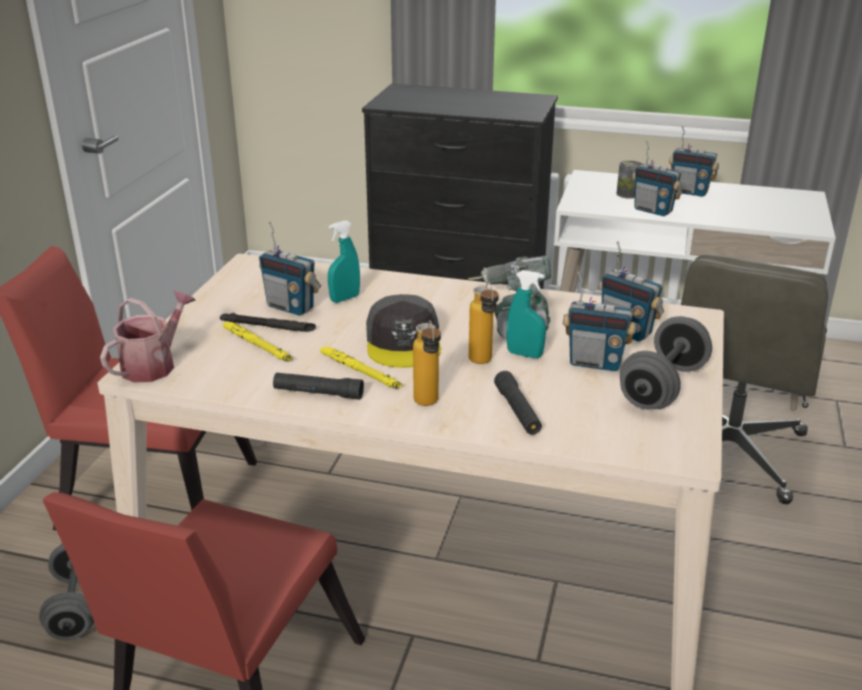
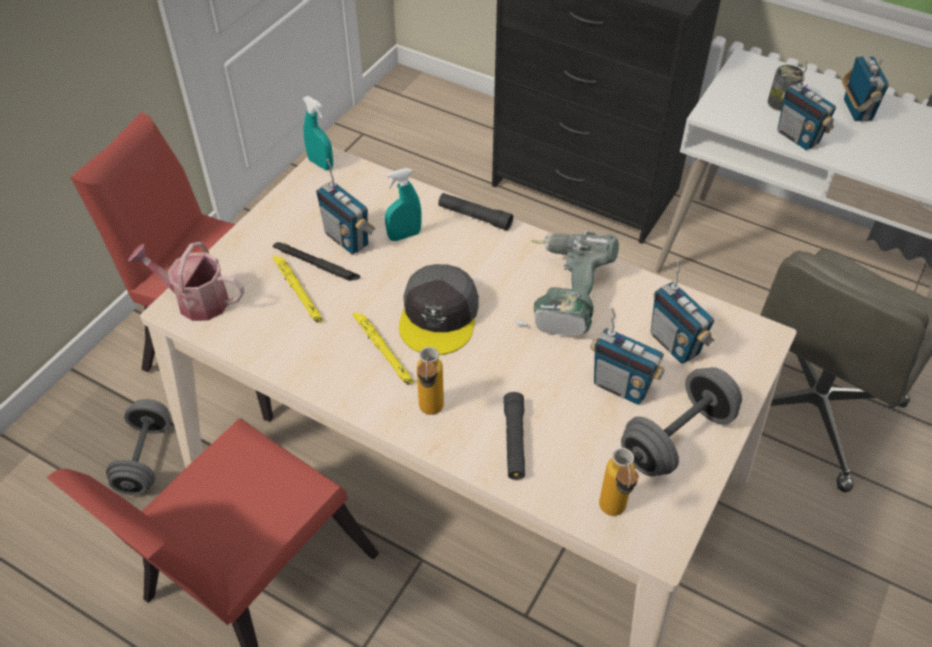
camera: 15 degrees right, 20 degrees up
watering can [100,290,196,383] -> watering can turned 120 degrees counterclockwise [128,242,245,321]
black flashlight [273,373,364,400] -> black flashlight moved to [438,193,513,231]
bottle [469,282,499,364] -> bottle moved to [599,448,638,516]
turquoise spray bottle [506,270,546,358] -> turquoise spray bottle moved to [303,96,333,170]
radio [669,126,719,197] -> radio turned 135 degrees counterclockwise [842,56,889,122]

